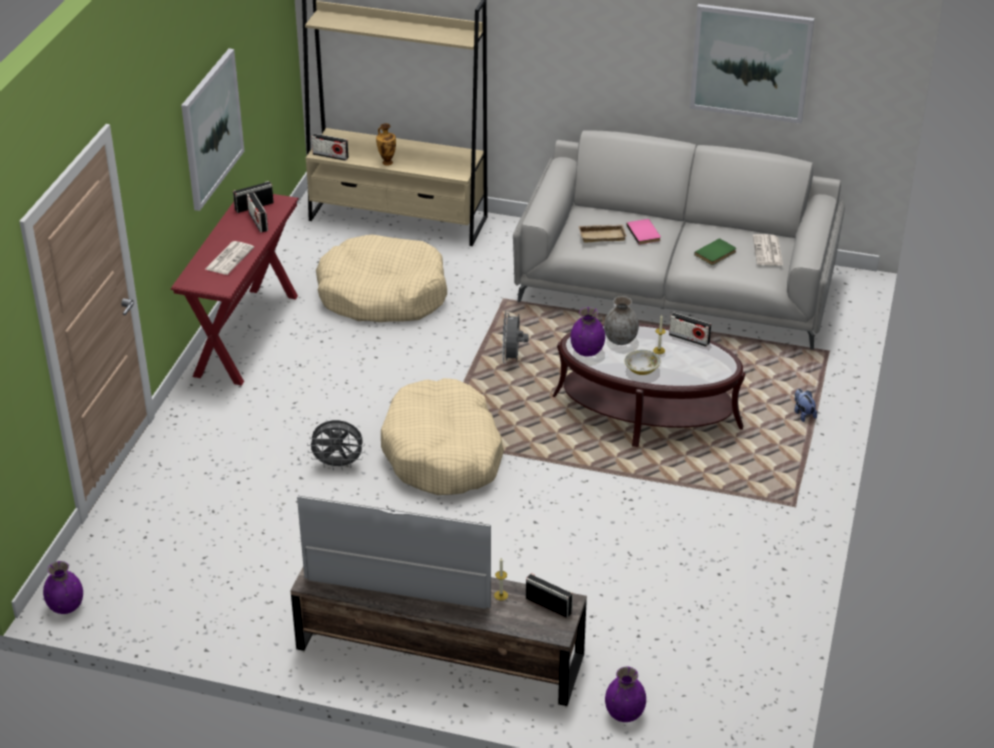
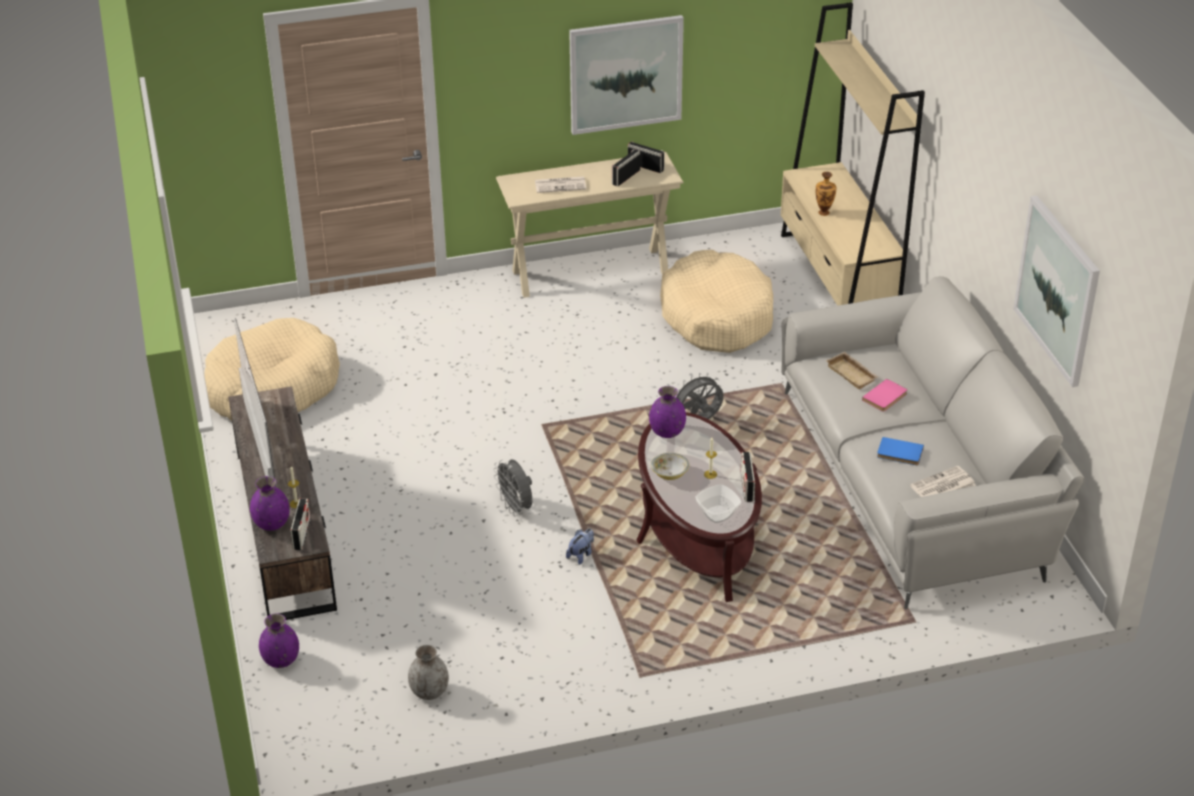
camera: 60 degrees right, 0 degrees up
purple vase [43,561,83,614] -> purple vase moved to [250,476,290,531]
red console table [171,194,299,386] -> beige console table [496,152,684,298]
grey fan [307,420,365,470] -> grey fan moved to [493,459,532,516]
radio [312,133,349,161] -> none
beige dog bed [381,378,504,495] -> beige dog bed moved to [204,318,340,421]
grey vase [604,296,639,345] -> grey vase moved to [408,645,449,700]
green book [694,238,736,265] -> blue book [877,437,924,465]
plush toy [794,389,817,422] -> plush toy moved to [566,529,594,565]
none -> bowl [695,484,741,523]

